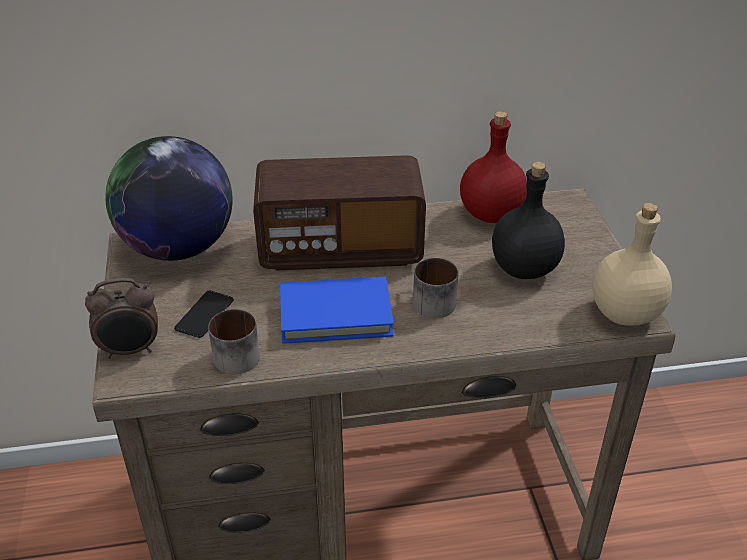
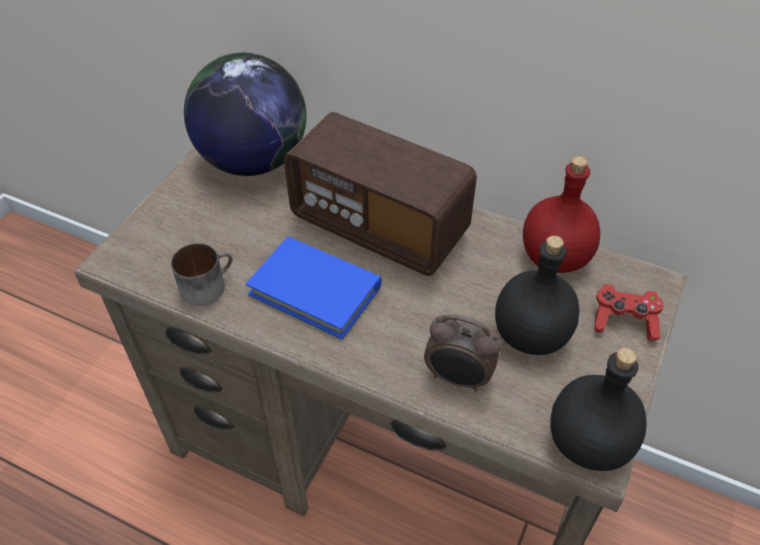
camera: 35 degrees right, 10 degrees up
alarm clock [85,278,158,359] -> alarm clock moved to [424,314,502,391]
phone [174,291,234,338] -> none
mug [413,258,458,318] -> none
beige bottle [592,203,672,326] -> black bottle [550,348,647,471]
none -> red game controller [594,284,664,341]

